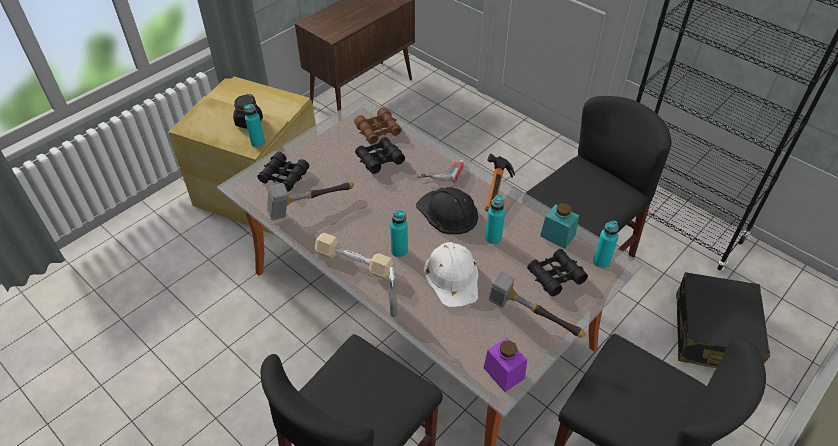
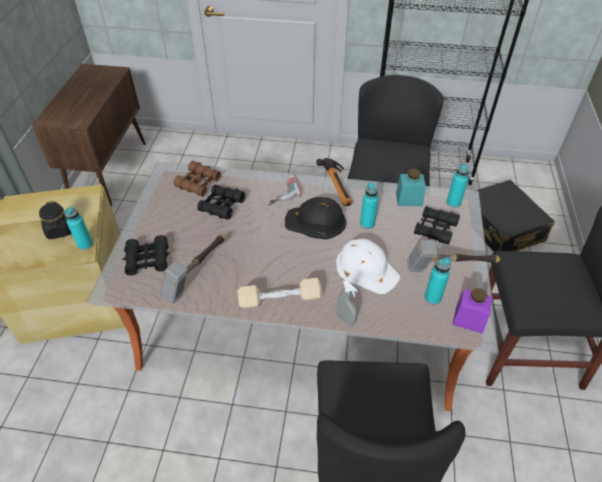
camera: 35 degrees left, 0 degrees up
turquoise bottle [390,210,408,257] -> turquoise bottle moved to [425,257,451,305]

